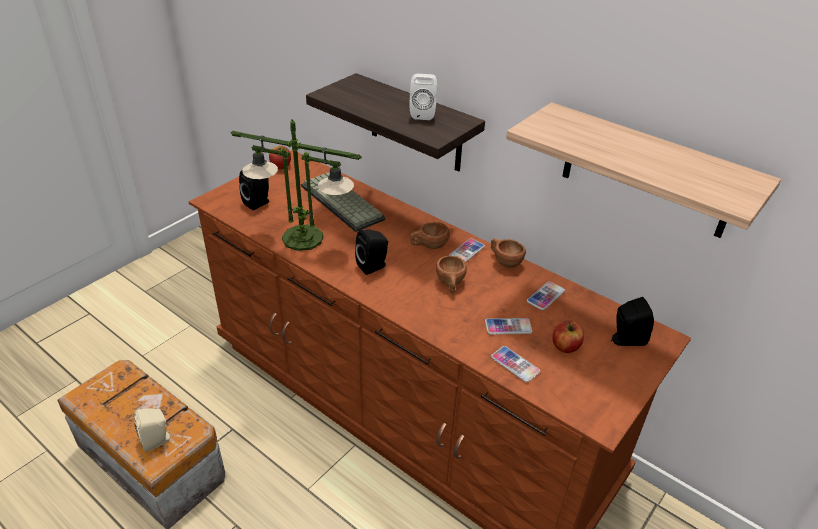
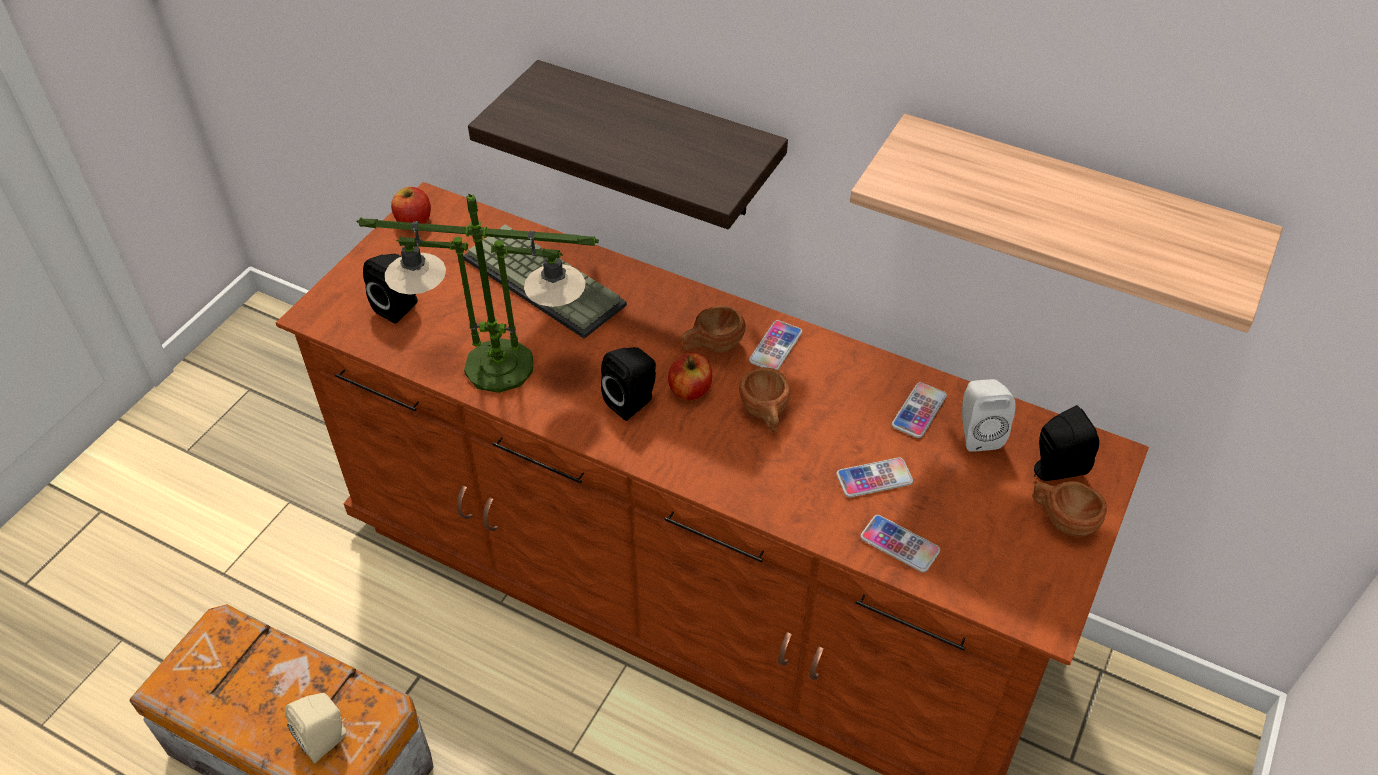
camera: 10 degrees left, 10 degrees up
white speaker [410,74,437,120] -> white speaker moved to [962,379,1016,452]
brown cup [491,238,526,268] -> brown cup moved to [1033,481,1107,536]
apple [552,320,584,353] -> apple moved to [668,353,712,400]

